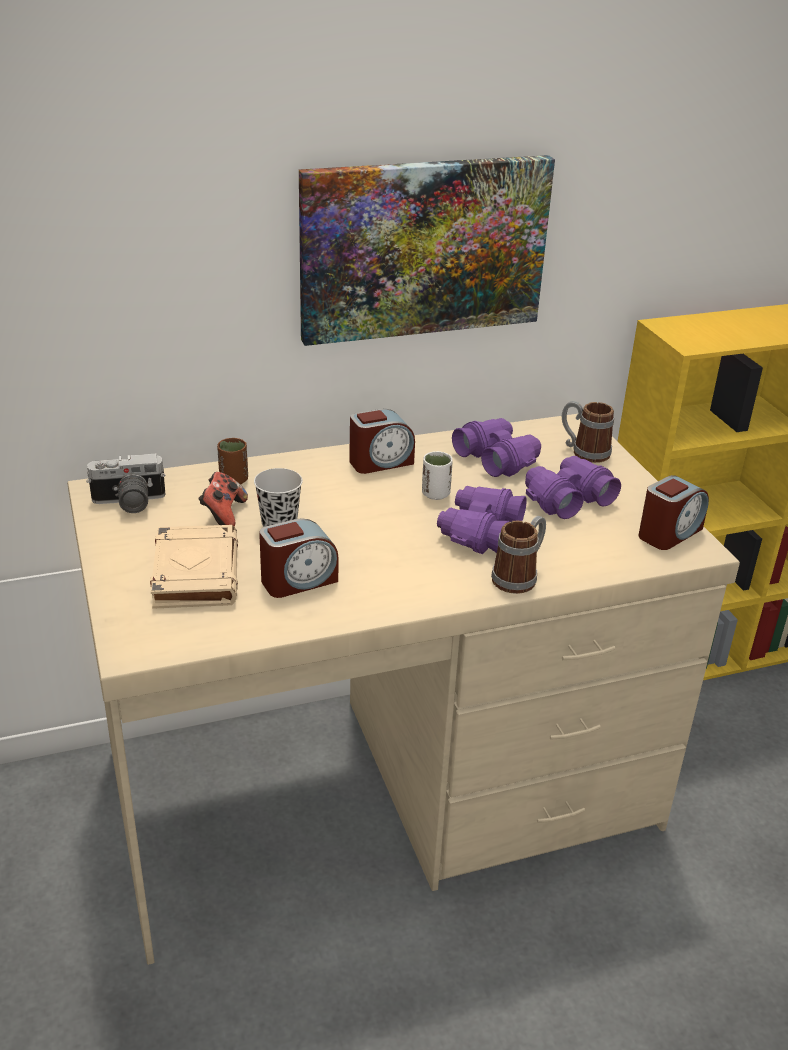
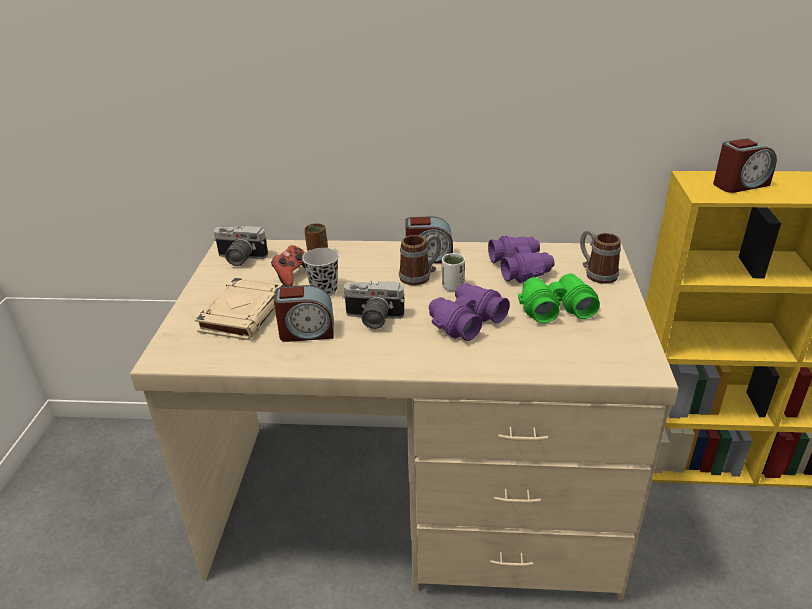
camera: 25 degrees right, 0 degrees up
picture [299,155,555,346] -> none
mug [491,516,546,594] -> mug moved to [399,235,442,285]
purple binoculars [525,456,621,519] -> green binoculars [518,274,600,323]
alarm clock [639,475,709,550] -> alarm clock moved to [713,139,777,193]
none -> camera [342,280,404,329]

